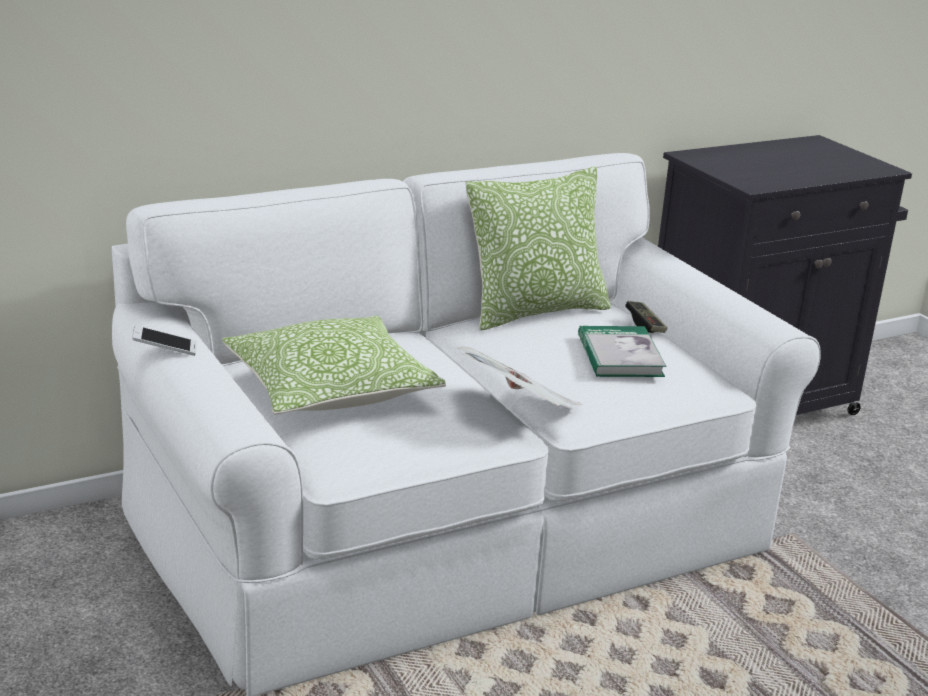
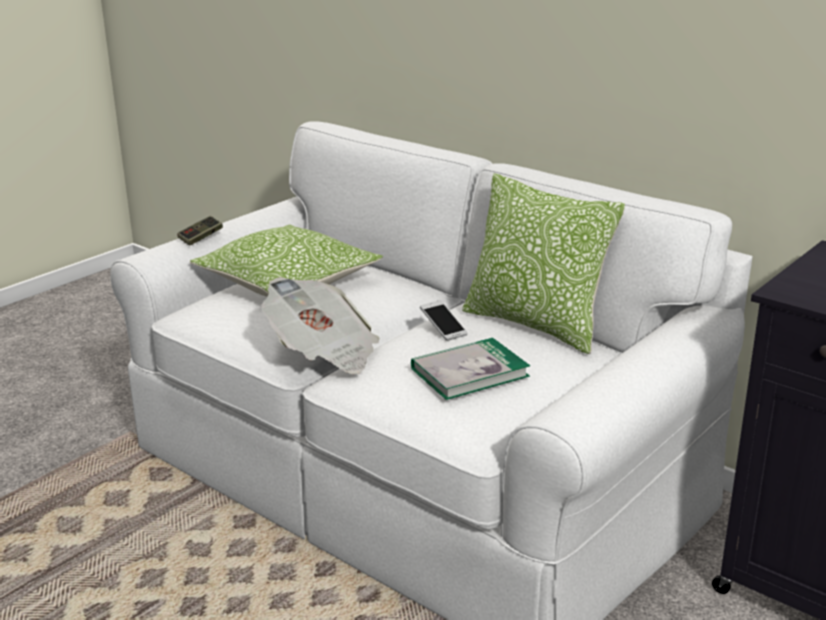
camera: 70 degrees right, 0 degrees up
phone [132,325,197,356] -> phone moved to [420,300,467,341]
game controller [625,301,667,333] -> game controller moved to [178,216,223,246]

